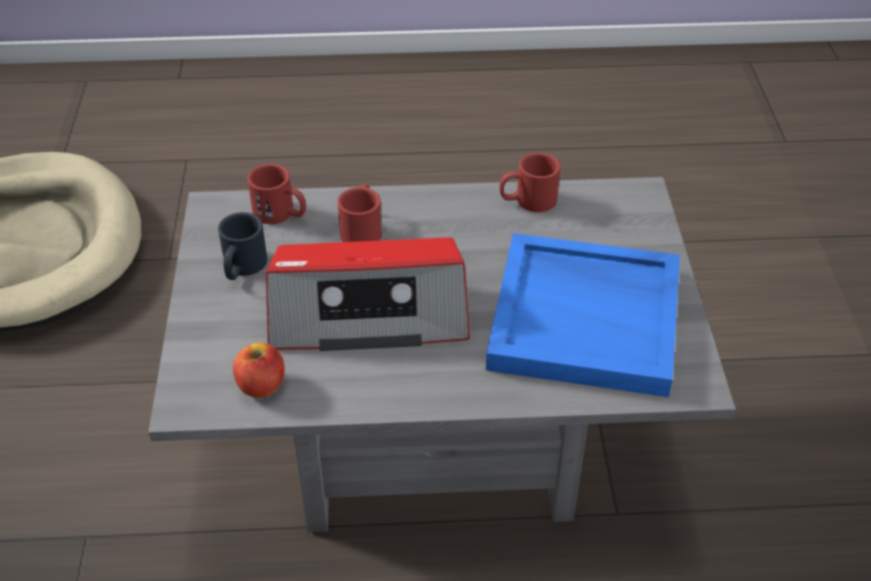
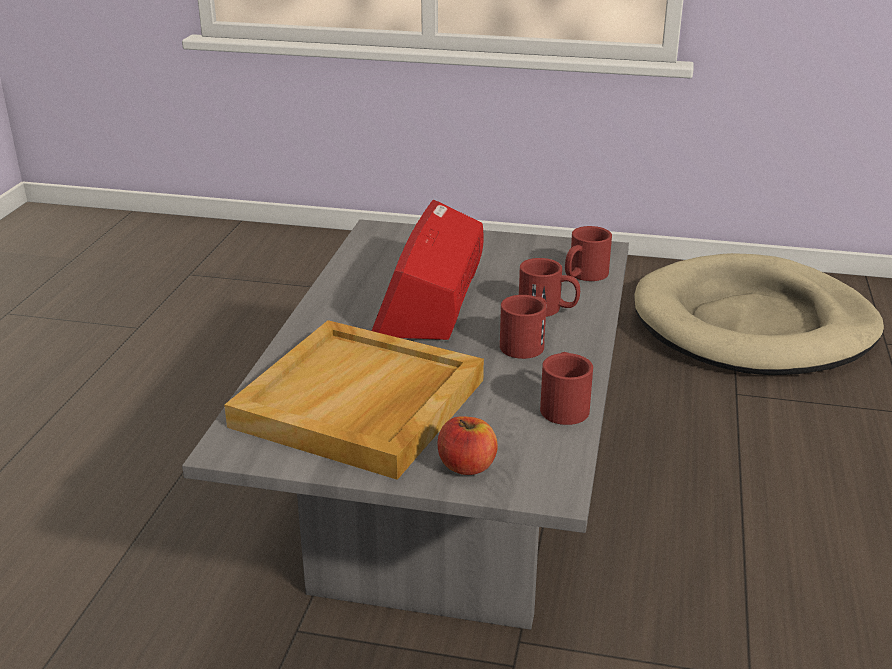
camera: 105 degrees right, 15 degrees down
black mug [218,212,267,280] -> none
apple [233,342,285,398] -> apple moved to [437,416,498,475]
blue tray [486,233,680,397] -> beige tray [224,320,484,480]
none -> red mug [500,295,547,359]

